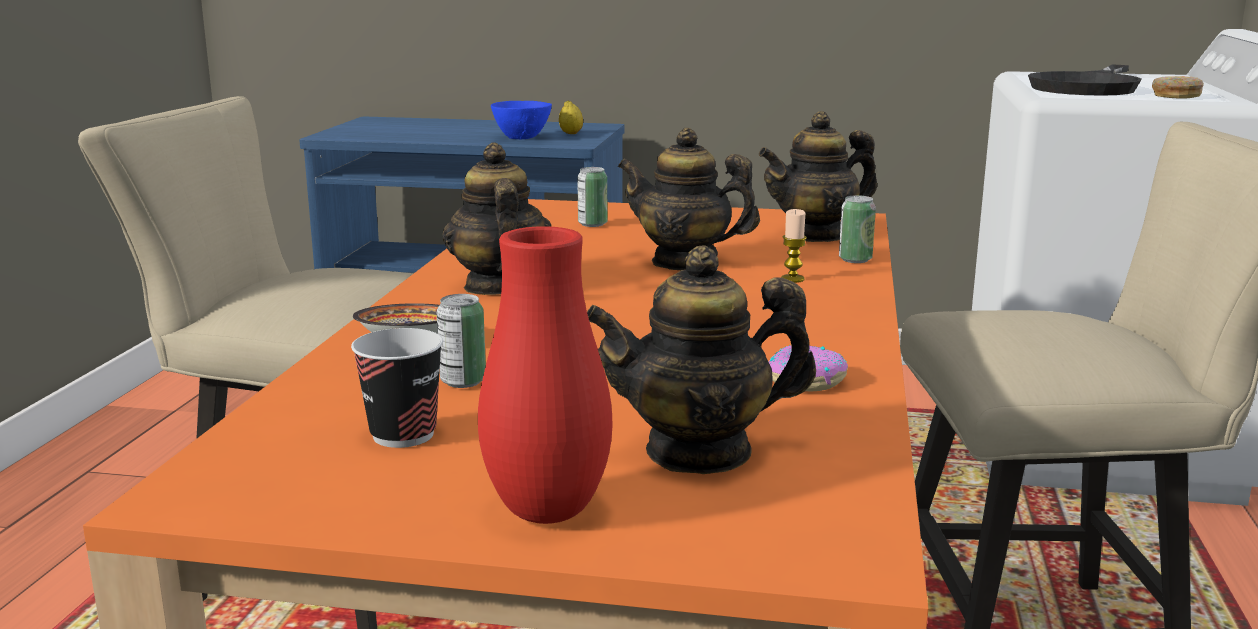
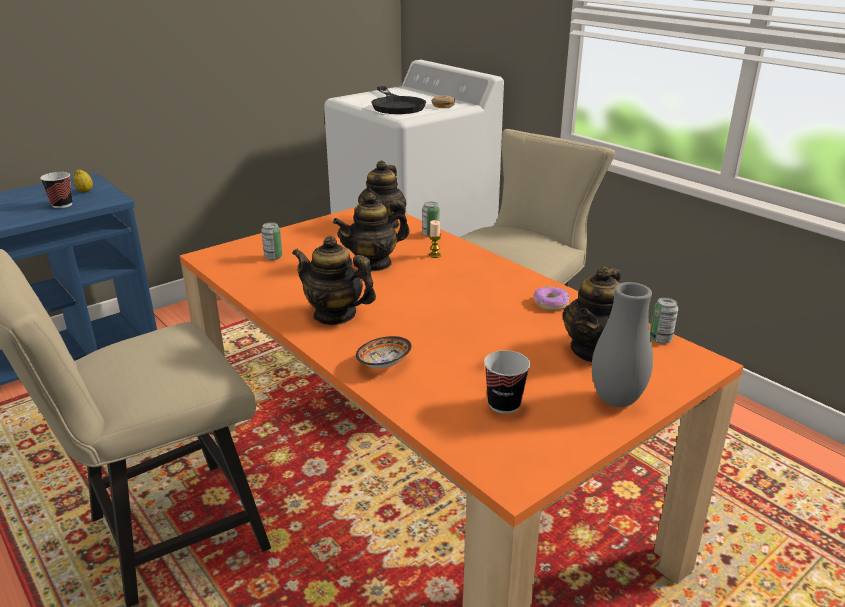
camera: 50 degrees left, 10 degrees up
can [437,294,486,388] -> can moved to [650,297,678,344]
red vase [478,226,612,524] -> grey vase [592,282,653,407]
blue bowl [491,101,552,139] -> cup [40,172,73,208]

